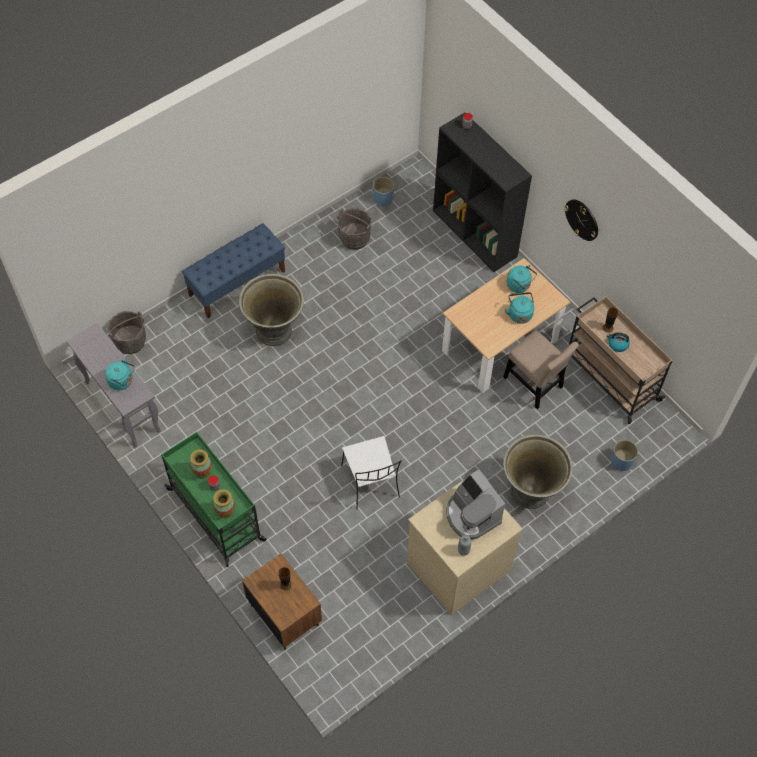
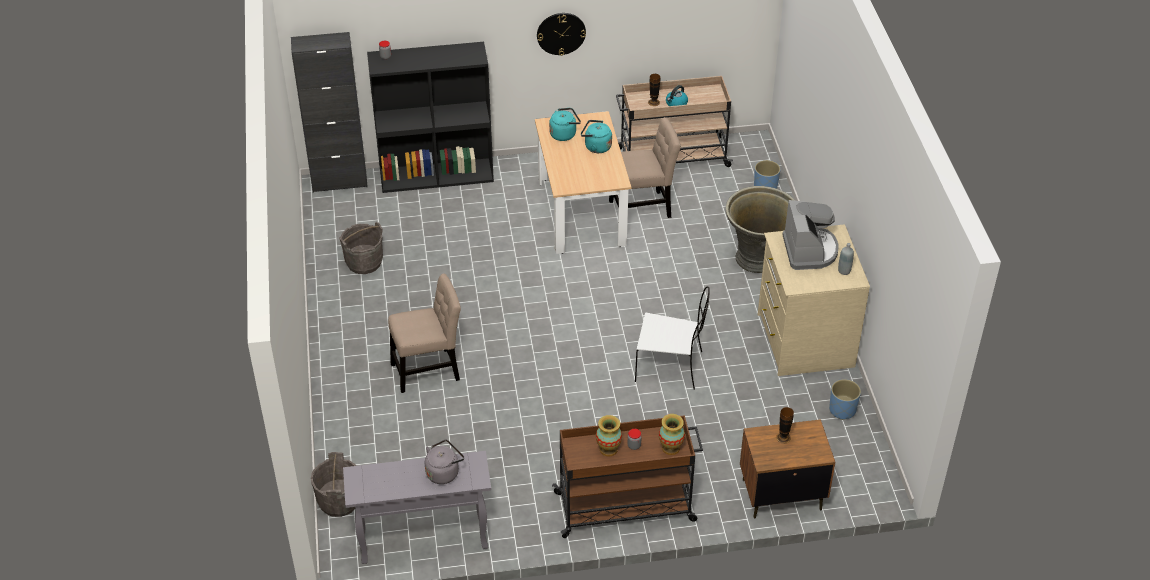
camera: 60 degrees left, 15 degrees down
turquoise kettle [105,358,135,390] -> grey kettle [425,439,464,484]
green cart [161,432,266,567] -> brown cart [552,415,703,538]
blue bench [182,223,285,318] -> none
grey planter [239,274,304,346] -> beige chair [388,274,461,393]
blue planter [373,177,394,206] -> blue planter moved to [829,379,861,420]
coffee machine [446,470,505,539] -> coffee machine turned 90 degrees counterclockwise [782,200,839,270]
none -> black cabinet [291,32,368,193]

